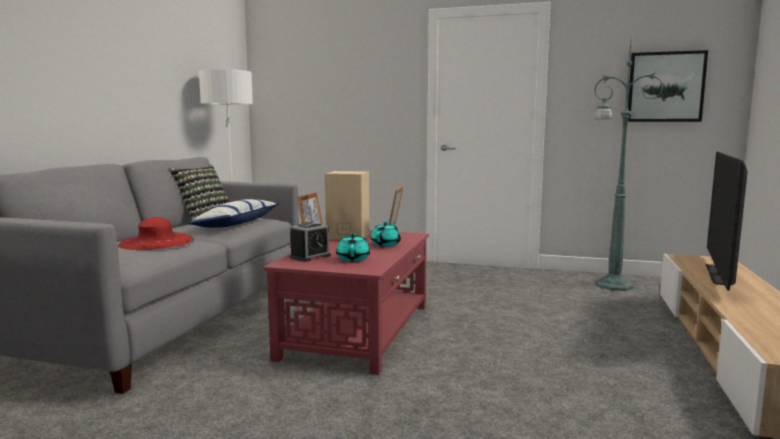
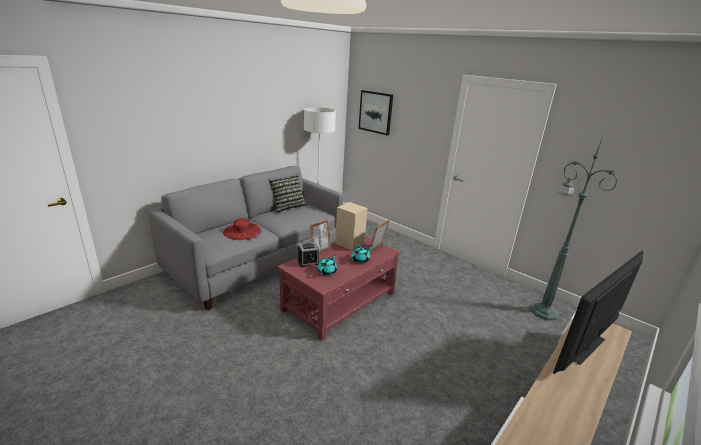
camera: 25 degrees right, 15 degrees up
pillow [188,199,279,228] -> none
picture [628,50,708,122] -> picture moved to [359,90,393,136]

